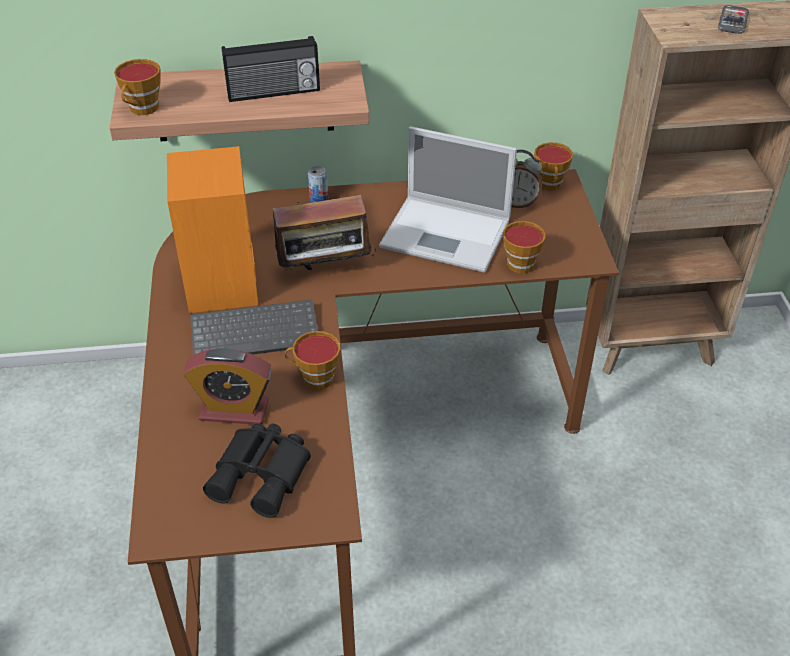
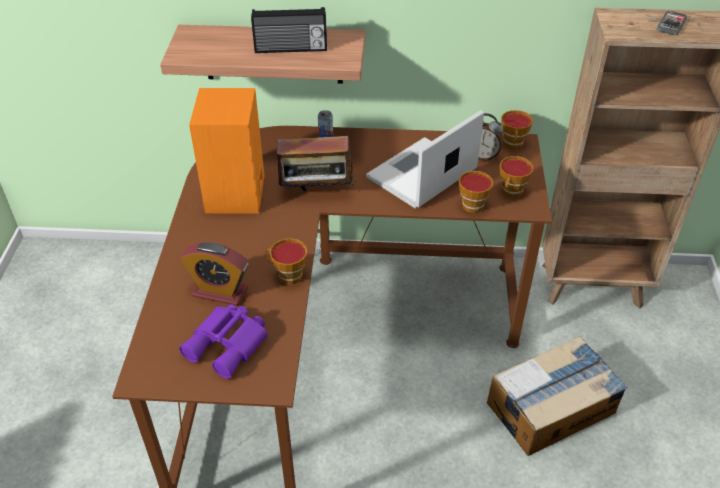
camera: 10 degrees right, 0 degrees up
cup [114,59,161,115] -> cup moved to [500,156,534,198]
keyboard [190,300,318,355] -> none
black binoculars [203,424,311,518] -> purple binoculars [179,304,268,379]
laptop [379,126,517,273] -> laptop turned 105 degrees clockwise [366,110,484,209]
none -> cardboard box [487,336,628,456]

